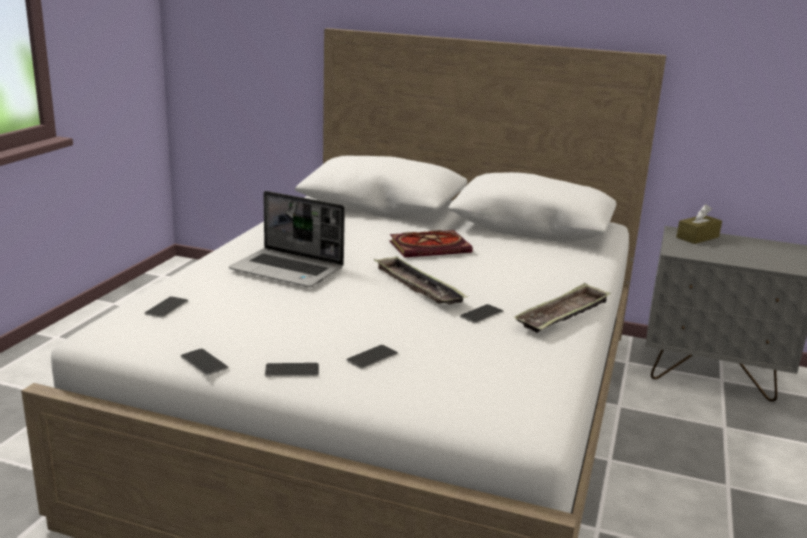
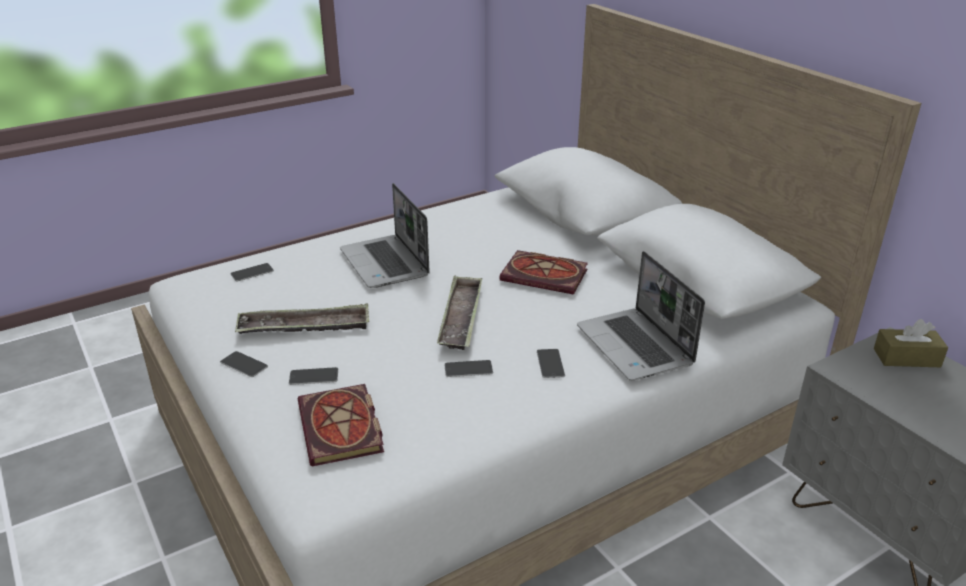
camera: 40 degrees right, 10 degrees up
phone [181,348,228,376] -> phone moved to [537,349,565,378]
tray [514,283,611,333] -> tray moved to [235,304,369,334]
none -> book [297,384,384,466]
none -> laptop [577,251,705,381]

